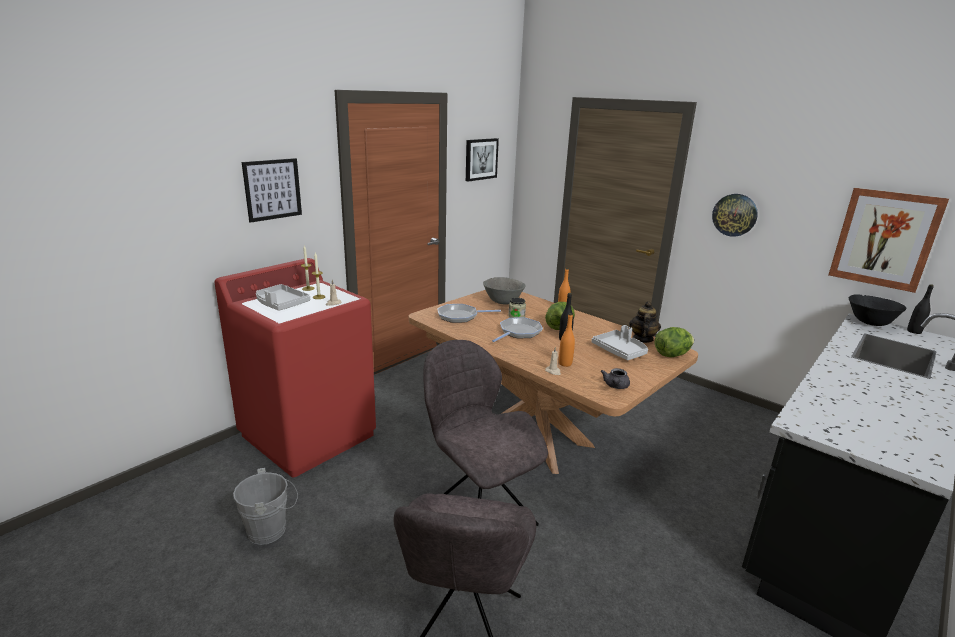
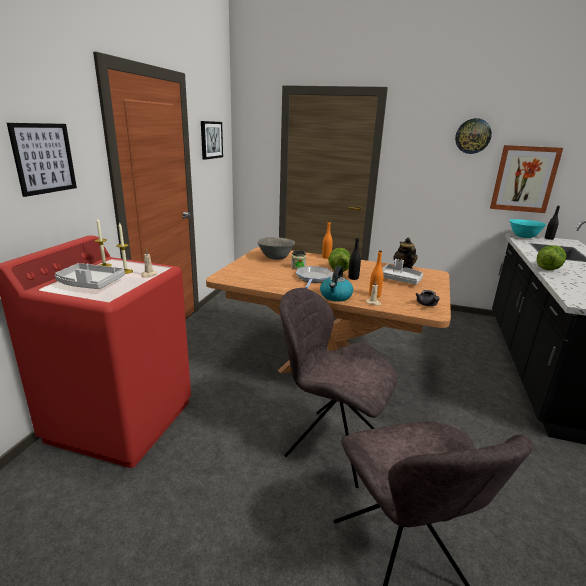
camera: 25 degrees left, 0 degrees up
grey bucket [233,468,298,545] -> none
frying pan [437,304,501,323] -> none
lettuce [655,327,694,357] -> lettuce moved to [537,245,566,270]
wall clock [712,194,758,237] -> wall clock moved to [455,118,492,154]
black bowl [849,295,906,326] -> turquoise bowl [510,219,546,238]
none -> kettle [320,266,353,301]

